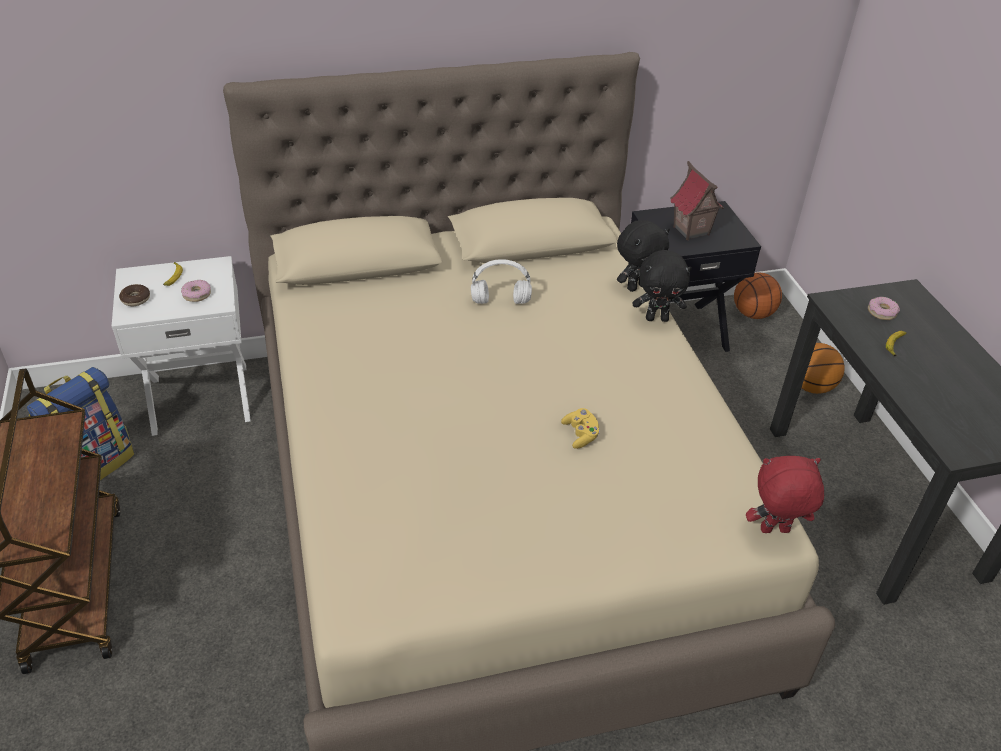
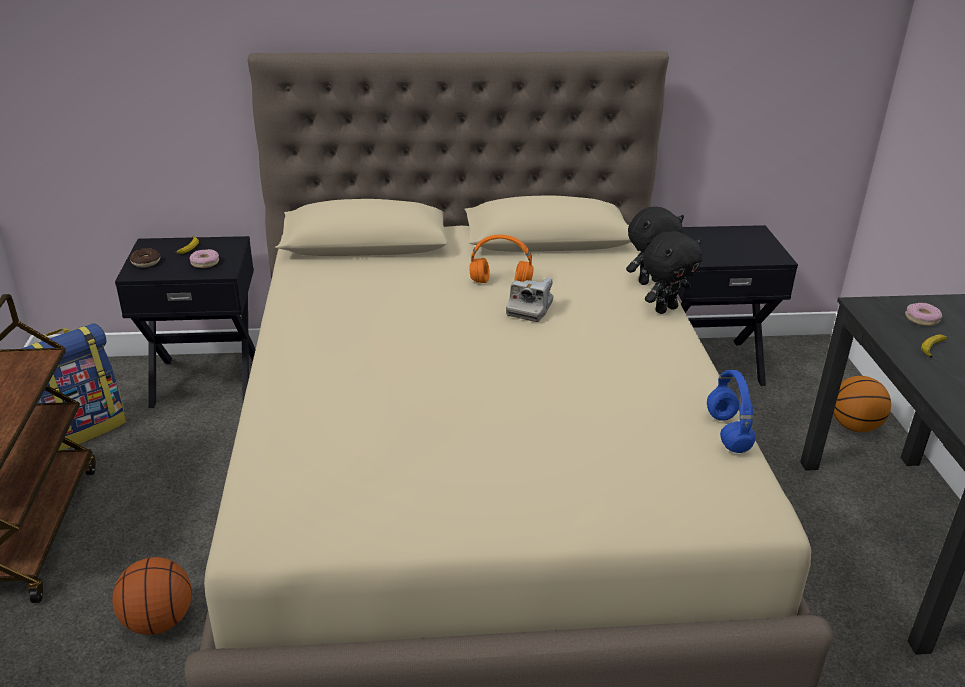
camera: 10 degrees right, 10 degrees down
white nightstand [112,256,250,436] -> black nightstand [115,236,256,408]
white headphones [471,259,532,304] -> orange headphones [470,235,534,283]
yellow game controller [561,408,600,449] -> none
black plush toy [633,250,692,322] -> black plush toy turned 45 degrees counterclockwise [643,231,702,314]
toy house [670,161,724,240] -> none
basketball [734,272,782,319] -> basketball moved to [112,557,192,635]
red plush toy [746,456,824,533] -> none
none -> camera [506,278,554,322]
none -> blue headphones [707,370,756,453]

